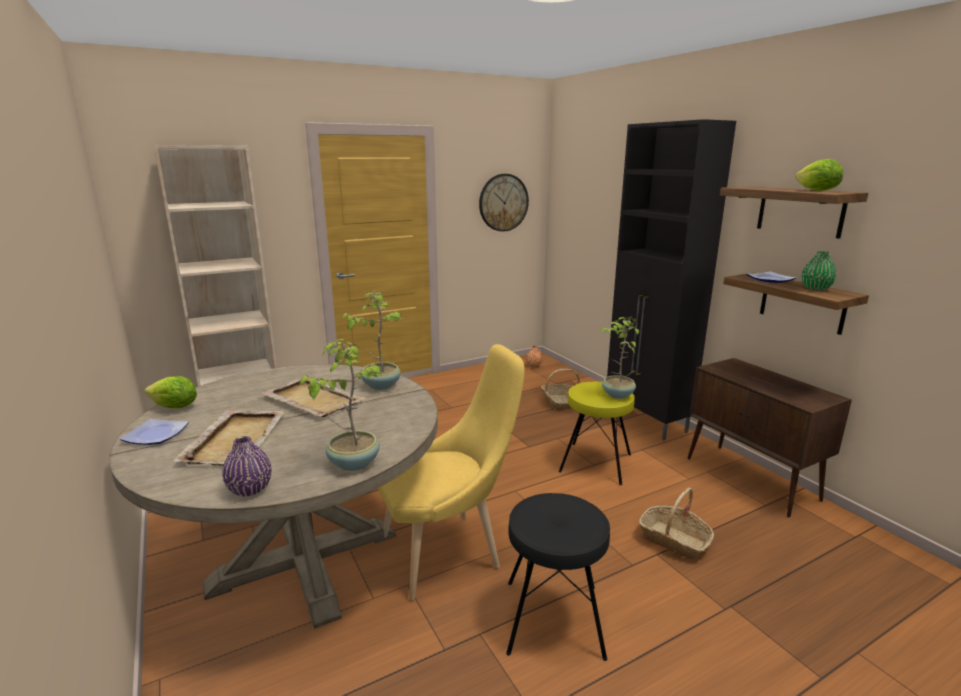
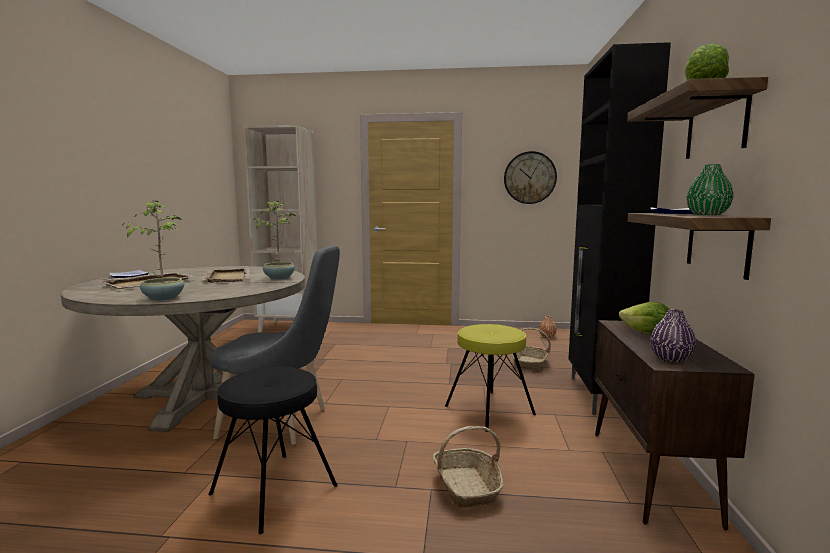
camera: 35 degrees right, 10 degrees down
lettuce [144,376,197,408] -> lettuce moved to [619,302,669,334]
purple vase [222,436,272,496] -> purple vase moved to [650,309,696,363]
yellow chair [378,344,525,601] -> grey chair [210,245,340,445]
potted plant [600,317,639,399] -> none

